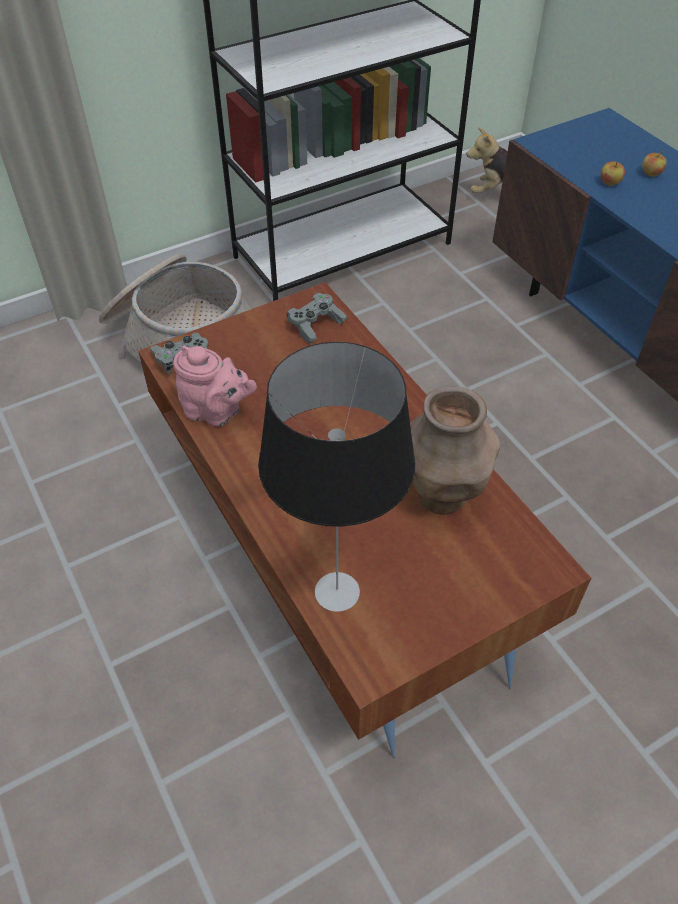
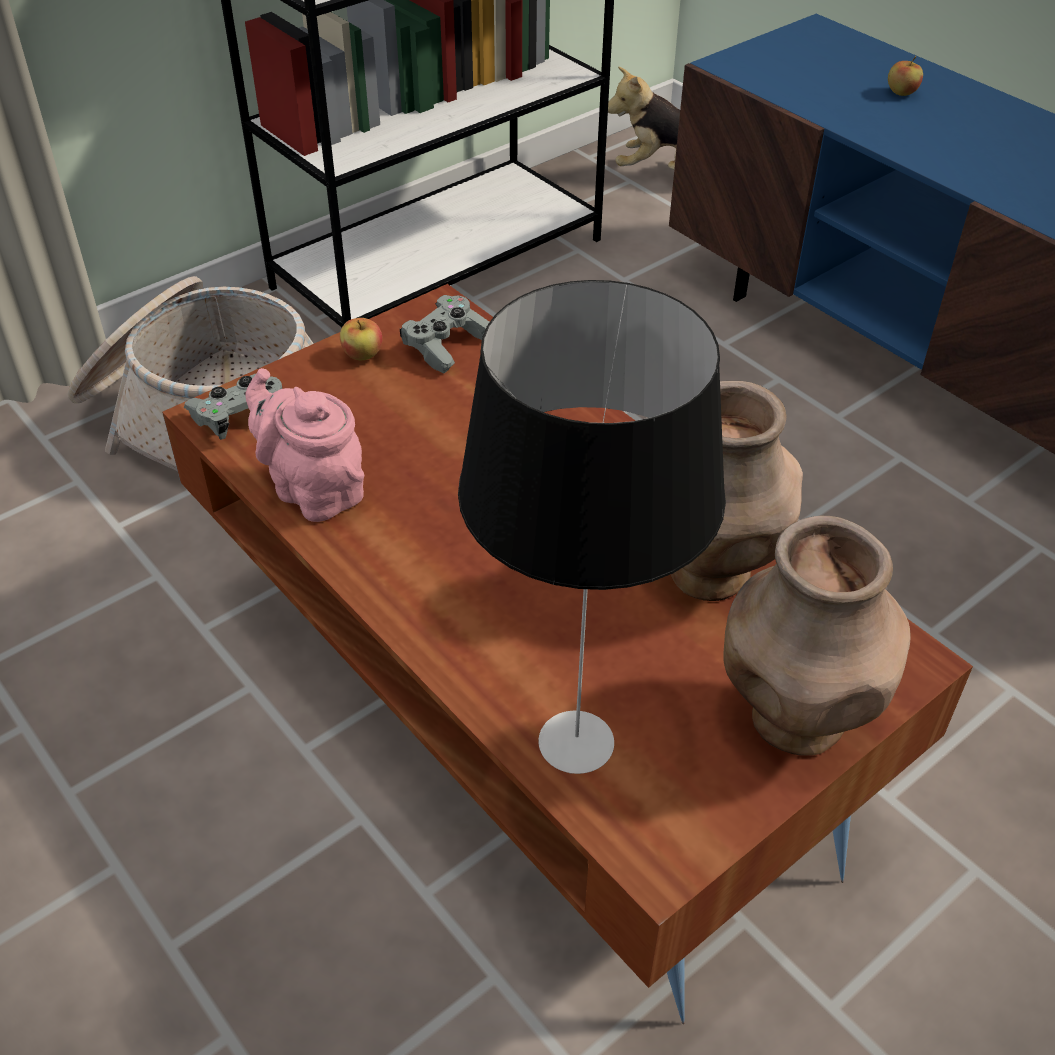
camera: 10 degrees left, 5 degrees down
pink teapot [173,346,257,426] -> pink teapot turned 150 degrees counterclockwise [245,368,364,522]
apple [601,161,625,186] -> apple moved to [340,318,383,360]
none -> brown vase [723,516,911,756]

